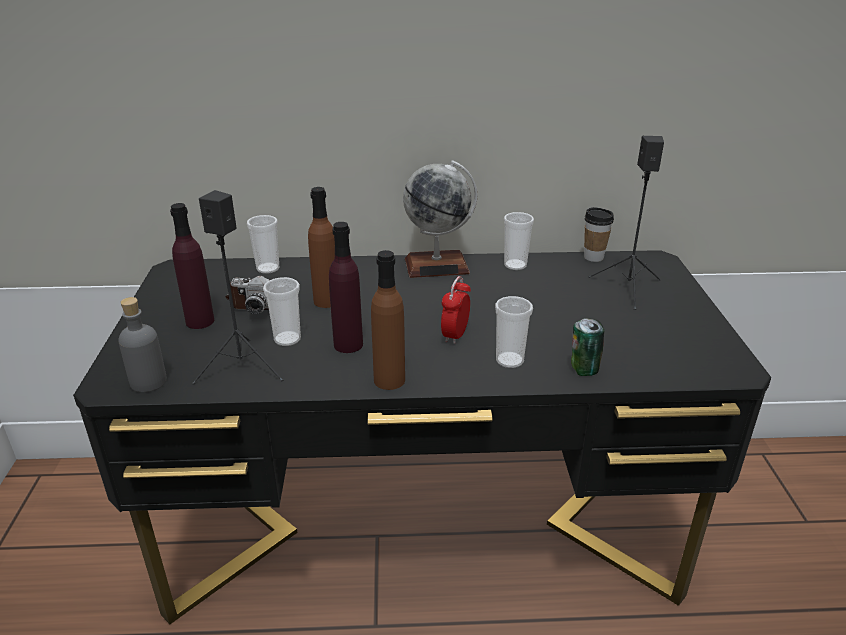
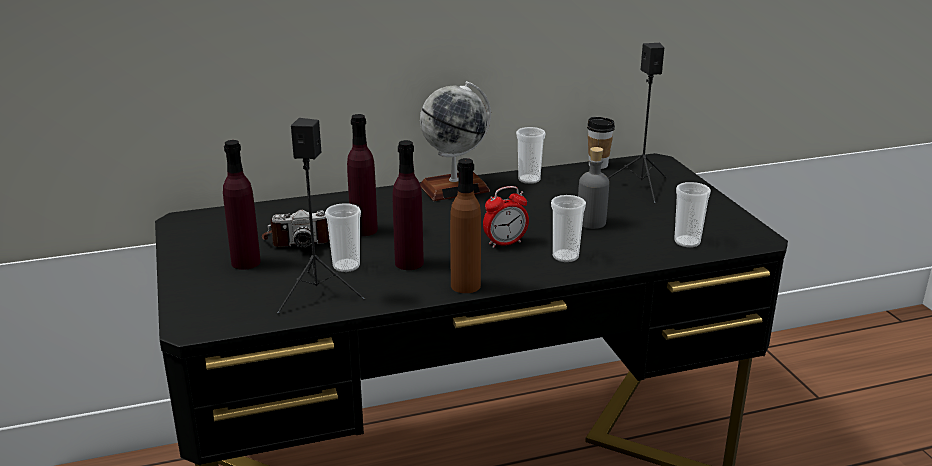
camera: 15 degrees left, 5 degrees down
grey bottle [118,297,167,393] -> grey bottle moved to [578,147,609,229]
cup [247,215,279,274] -> cup moved to [674,182,711,248]
brown bottle [308,187,335,308] -> purple bottle [347,114,378,236]
alarm clock [441,276,471,344] -> alarm clock turned 120 degrees counterclockwise [483,186,529,248]
can [571,318,604,376] -> none

